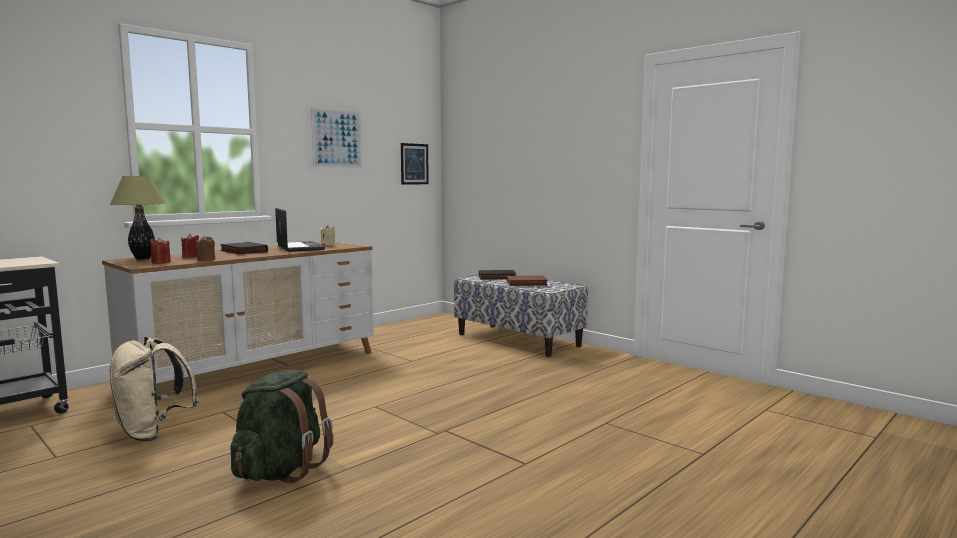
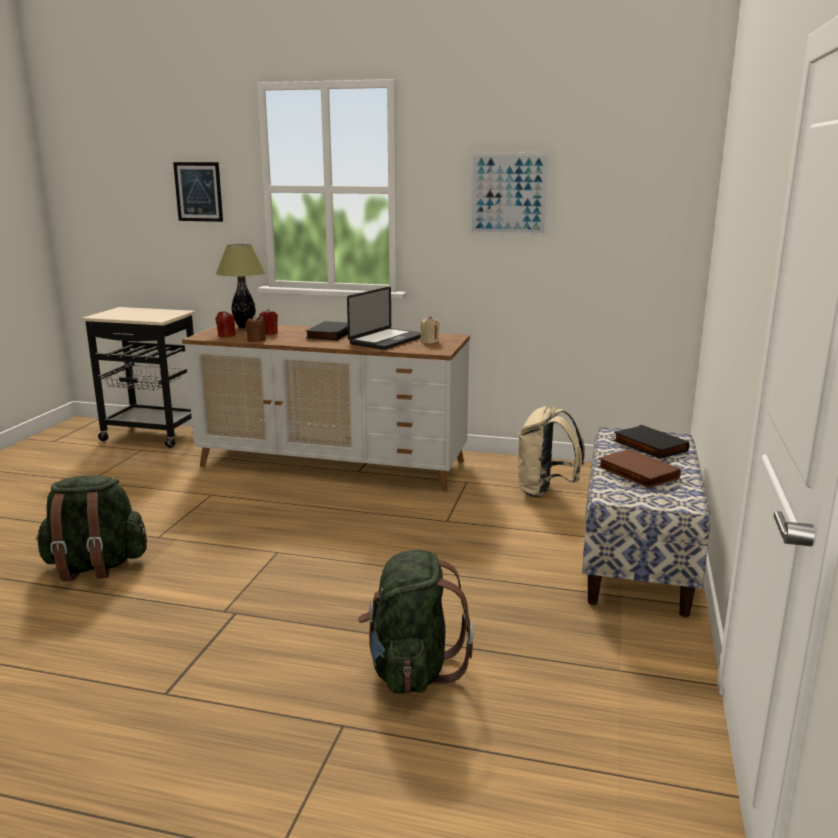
camera: 60 degrees right, 10 degrees up
beige backpack [109,337,199,441] -> beige backpack moved to [518,406,585,498]
picture [401,143,429,185] -> picture moved to [173,162,223,222]
none -> green backpack [358,550,473,694]

